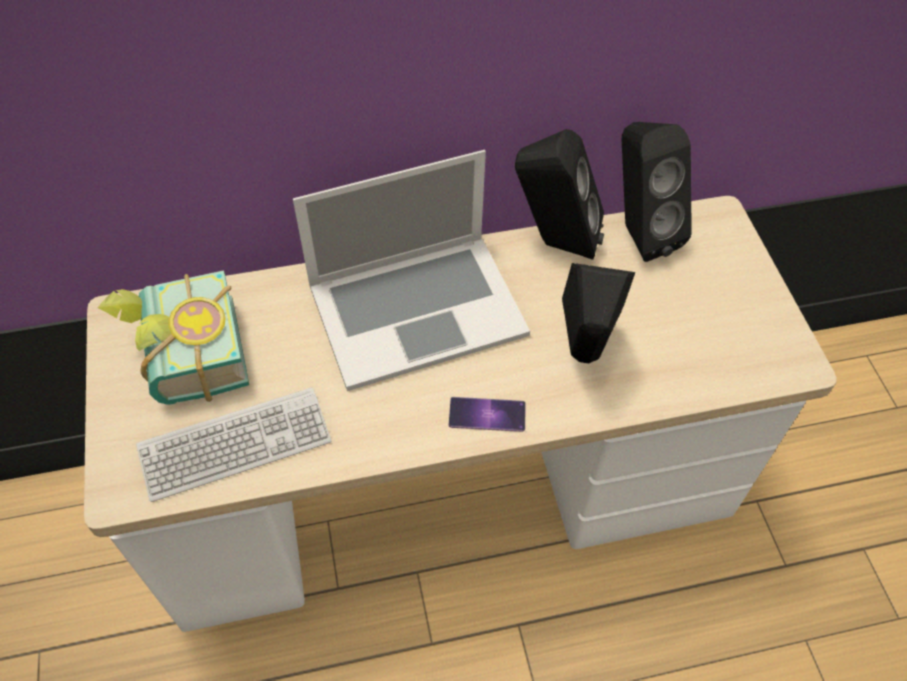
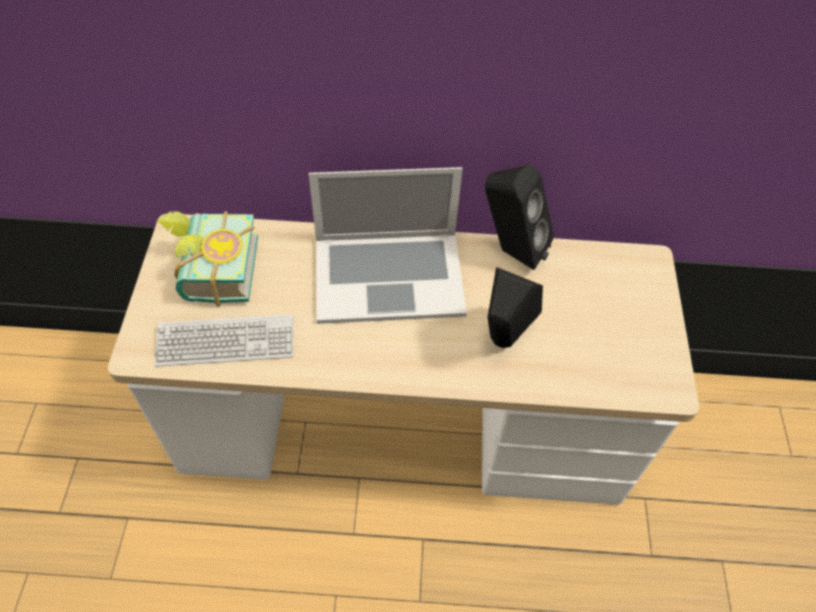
camera: 15 degrees right, 0 degrees up
phone [449,397,526,432] -> none
black speaker [622,122,692,262] -> none

